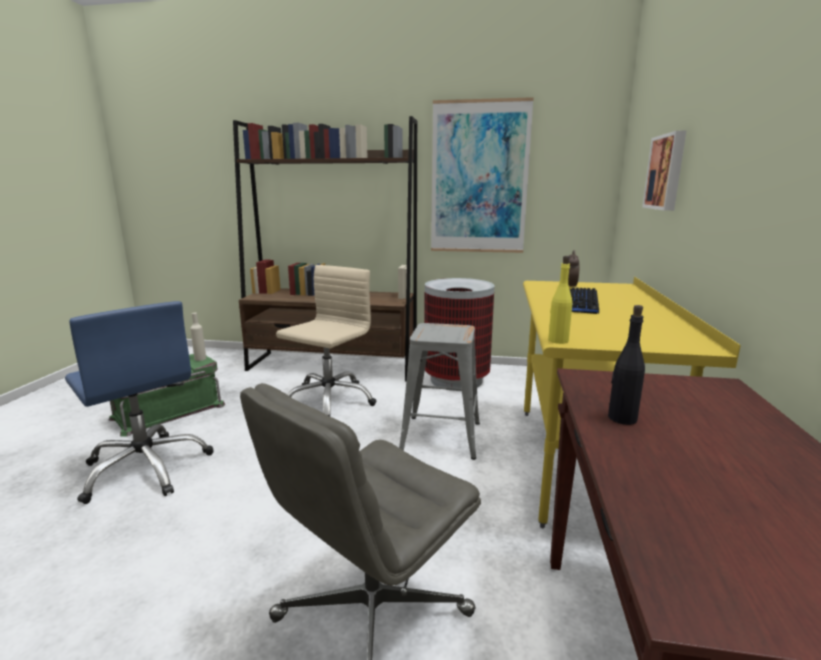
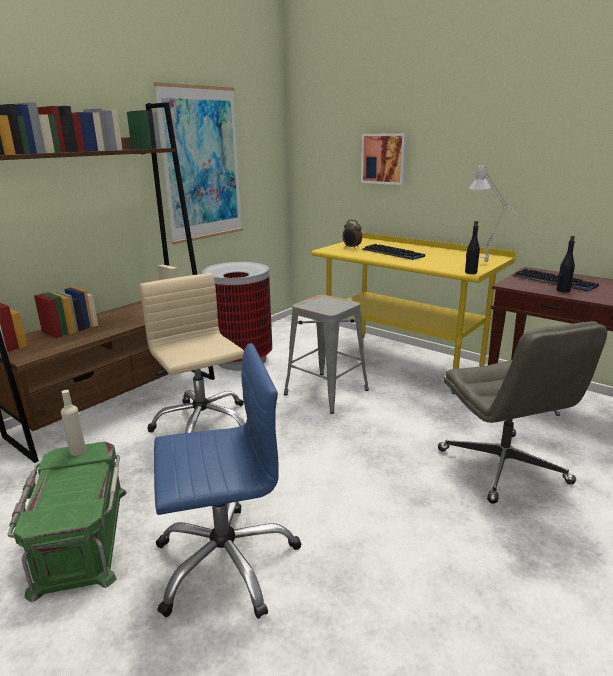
camera: 60 degrees left, 5 degrees up
yellow bottle [548,256,572,344] -> black bottle [465,221,480,274]
none -> grey table lamp [469,166,518,262]
none -> keyboard [512,269,599,291]

